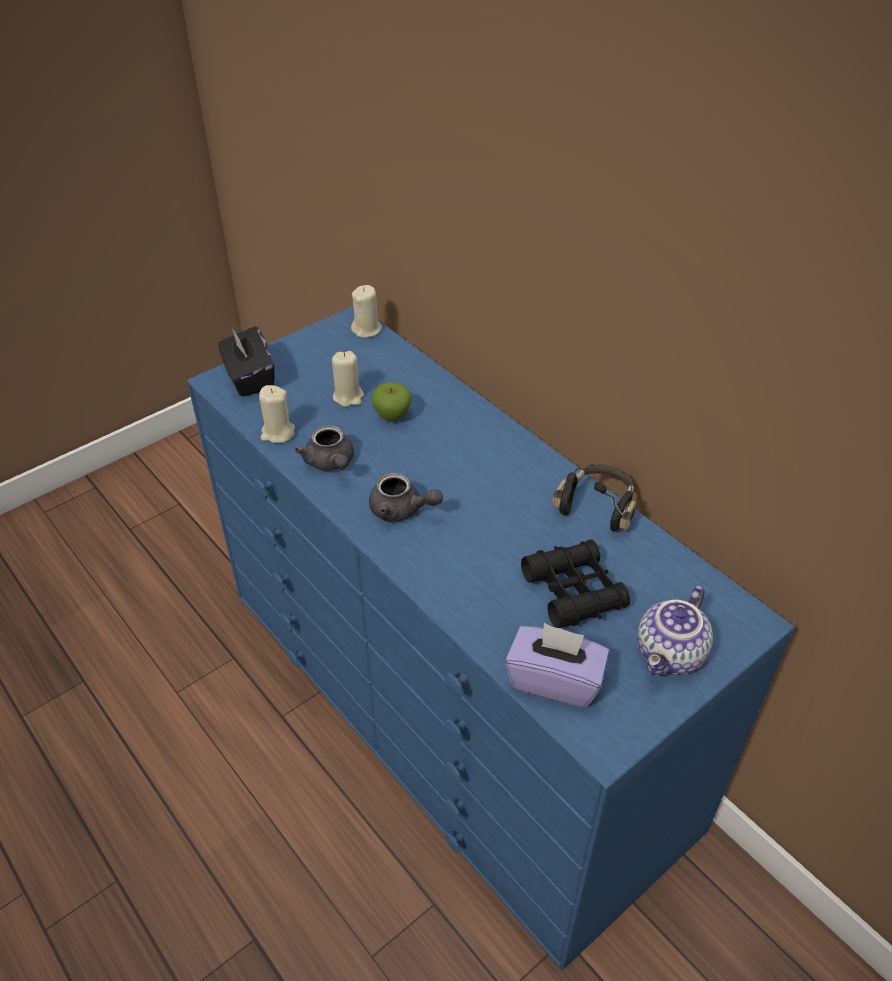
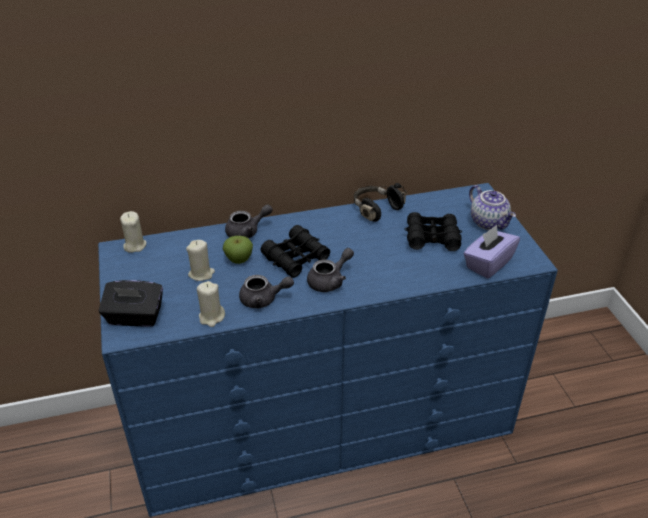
camera: 65 degrees left, 5 degrees down
none -> grey teapot [225,204,273,238]
none -> black binoculars [260,225,330,278]

